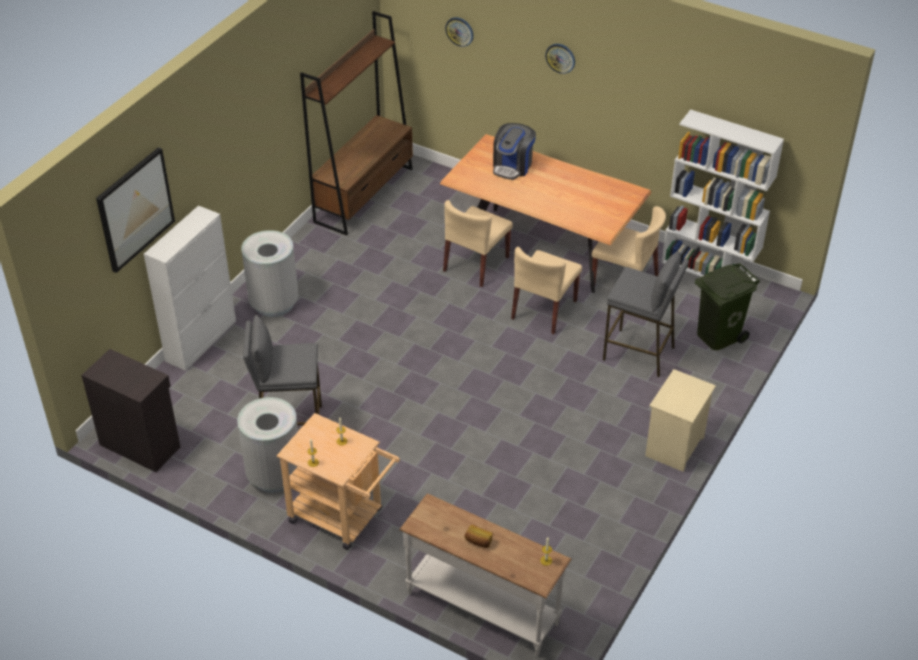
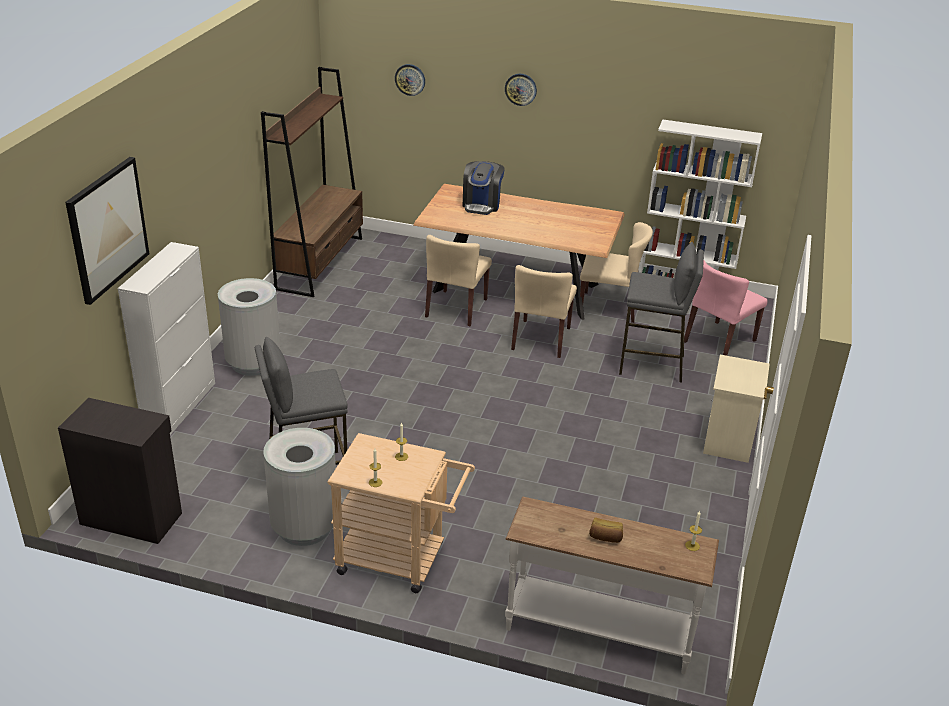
camera: 15 degrees left, 10 degrees down
green trash can [695,263,760,350] -> pink chair [684,261,768,356]

